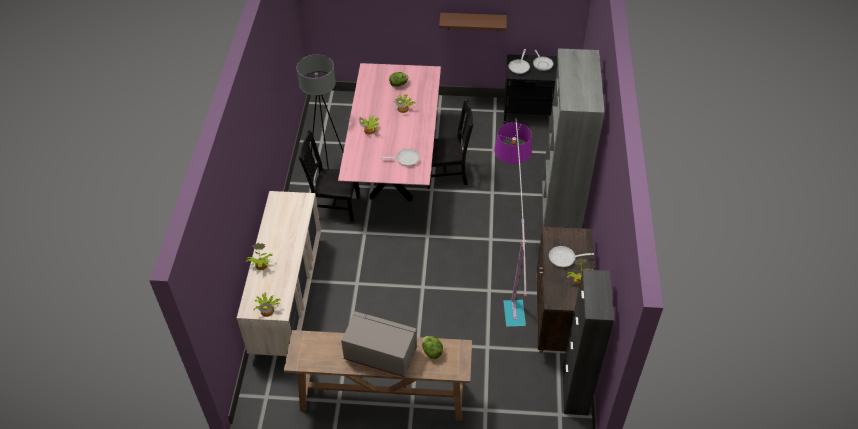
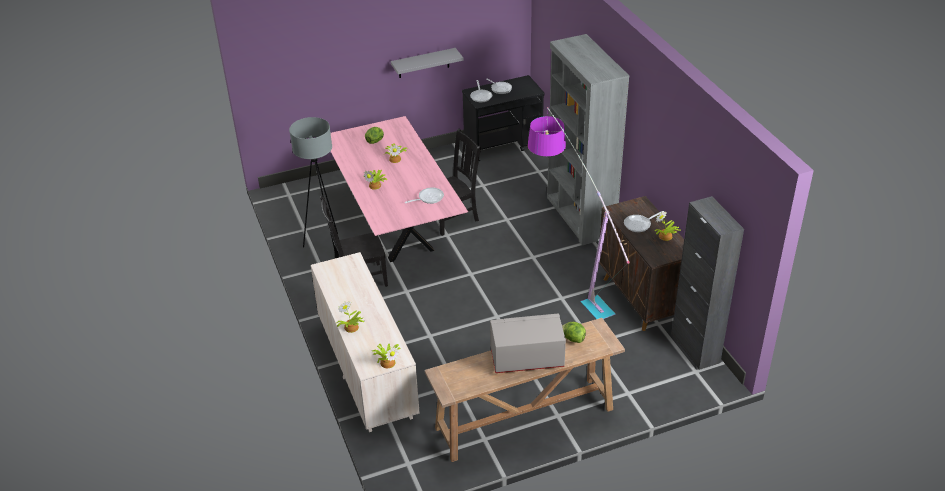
camera: 25 degrees left, 10 degrees down
brown shelf [439,13,507,31] -> grey shelf [391,48,464,78]

